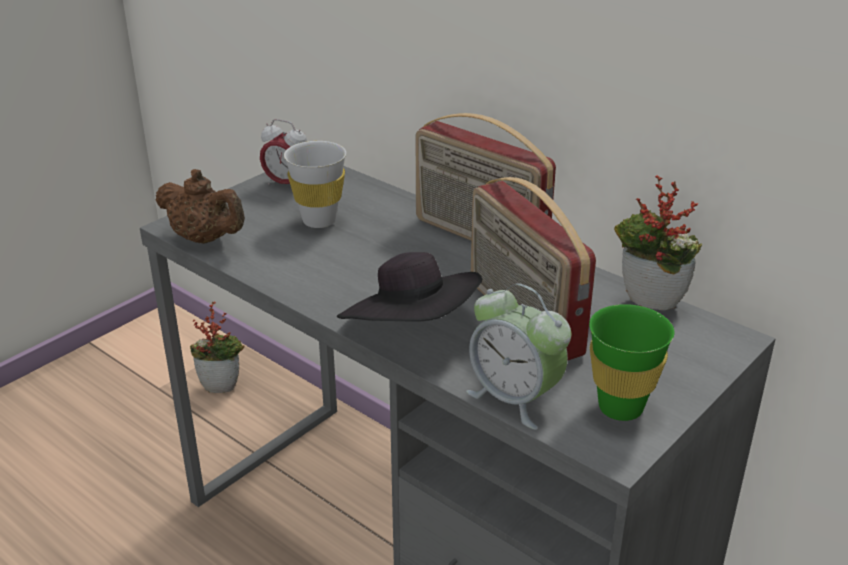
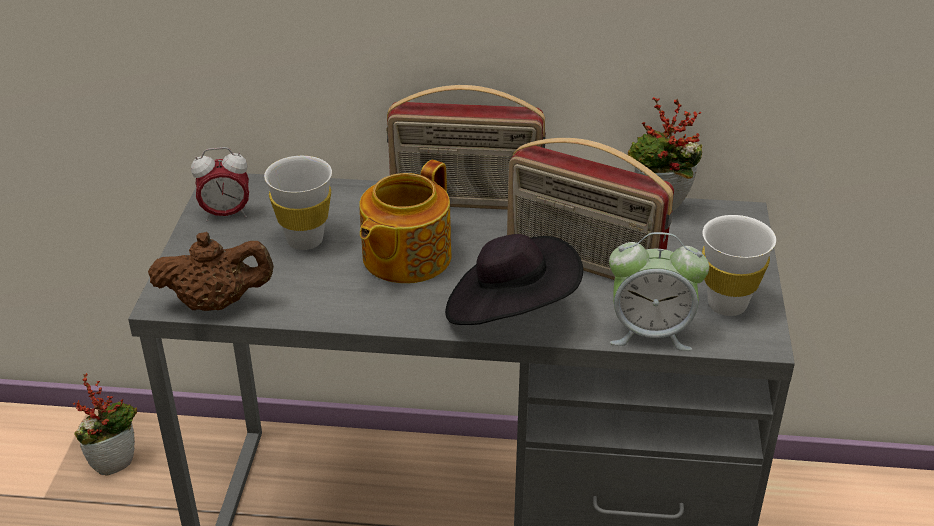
camera: 35 degrees left, 5 degrees up
green cup [589,304,674,421] -> white cup [702,215,776,316]
none -> teapot [359,160,451,283]

